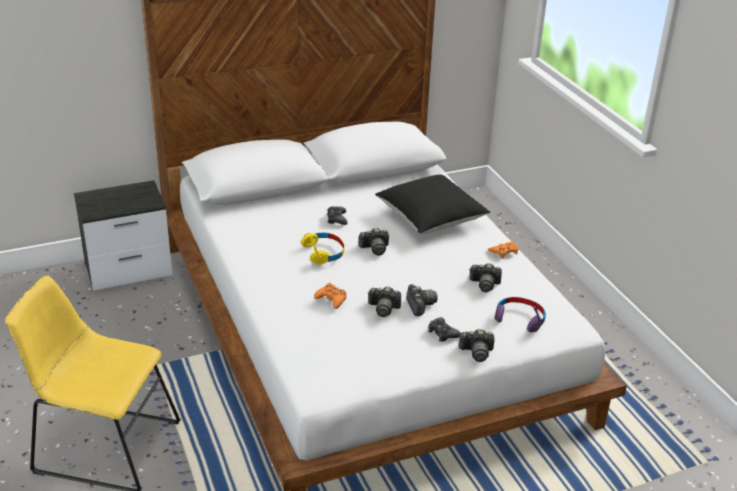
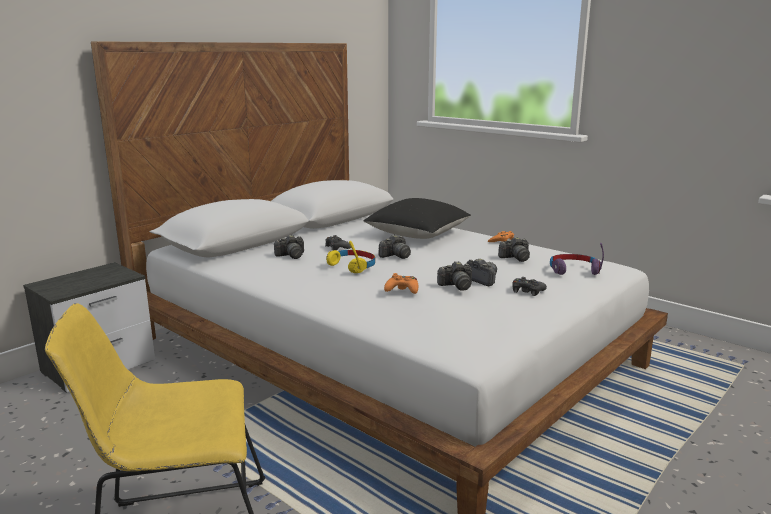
camera: 25 degrees left, 15 degrees down
camera [459,329,494,362] -> camera moved to [273,235,304,259]

